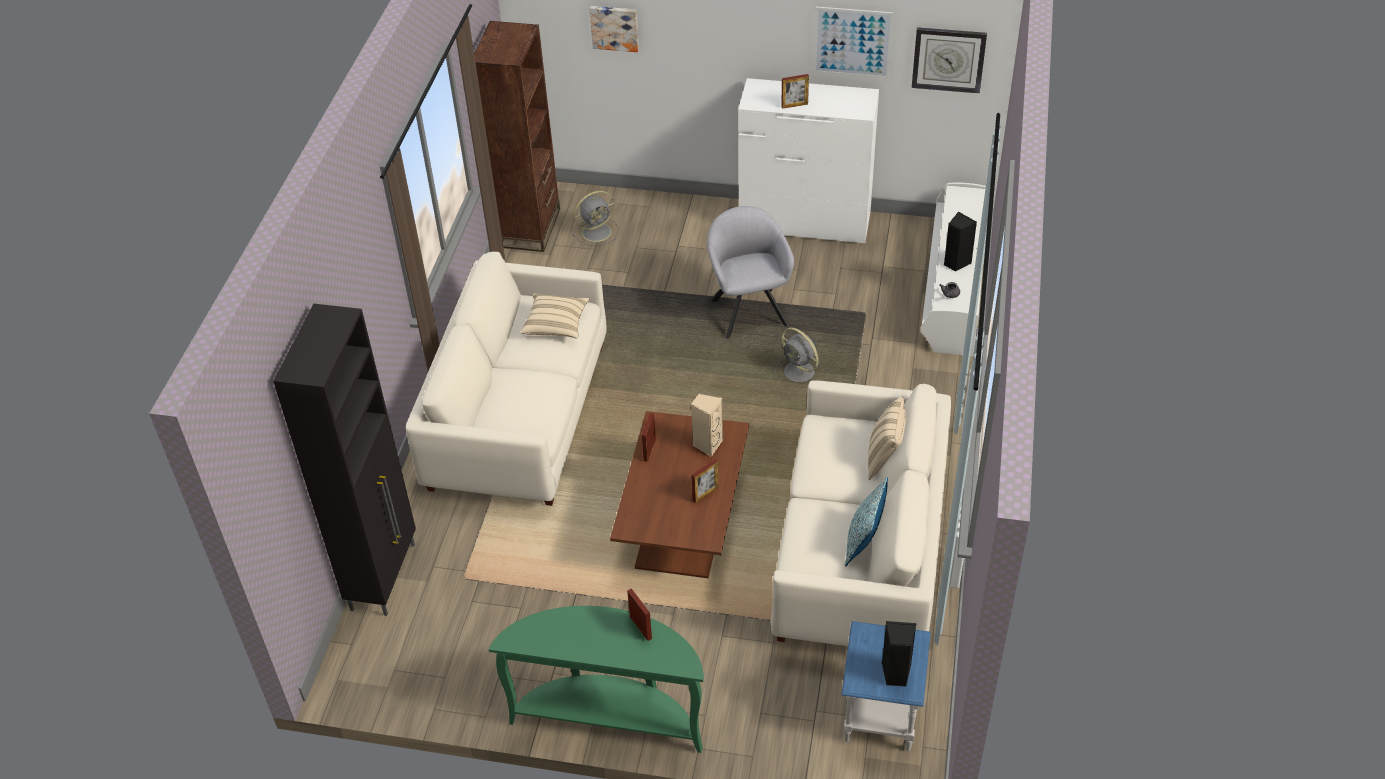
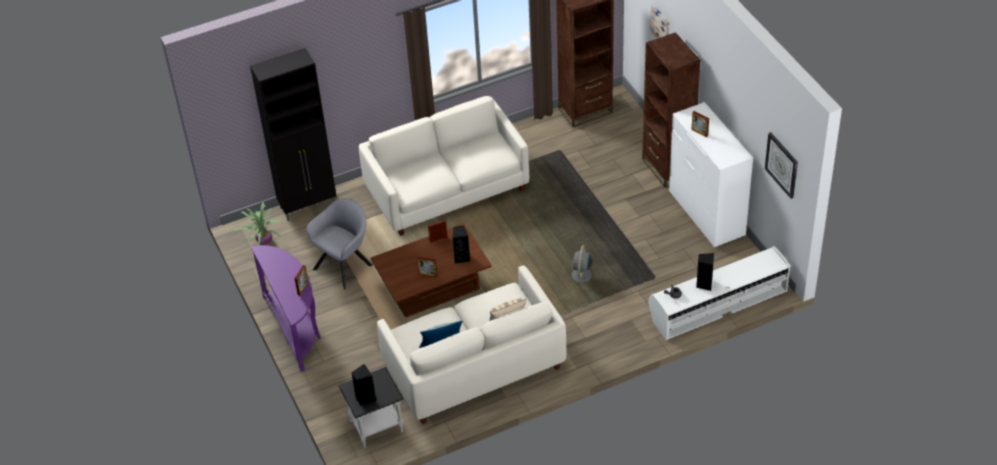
camera: 55 degrees right, 0 degrees up
green console table [489,606,704,753] -> purple console table [251,245,321,372]
beige pillow [521,294,589,338] -> none
grey fan [572,191,619,246] -> none
beige speaker [691,393,723,457] -> black speaker [452,226,471,264]
grey armchair [707,206,794,339] -> grey armchair moved to [307,198,373,290]
picture [814,7,893,79] -> none
blue side table [841,621,931,751] -> black side table [338,367,404,448]
none -> potted plant [232,202,283,245]
none -> brown bookcase [642,32,701,188]

